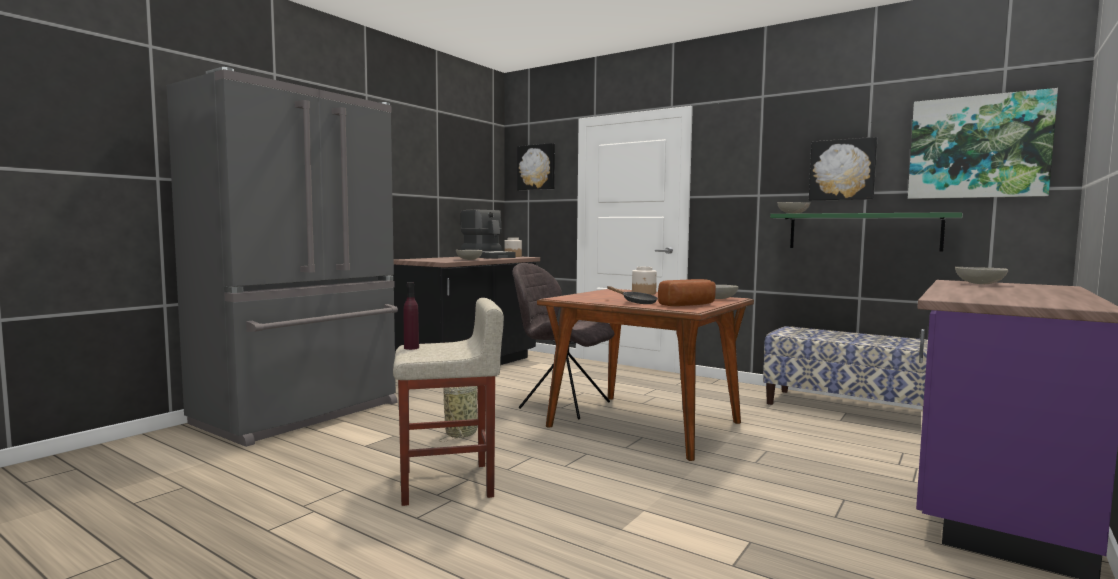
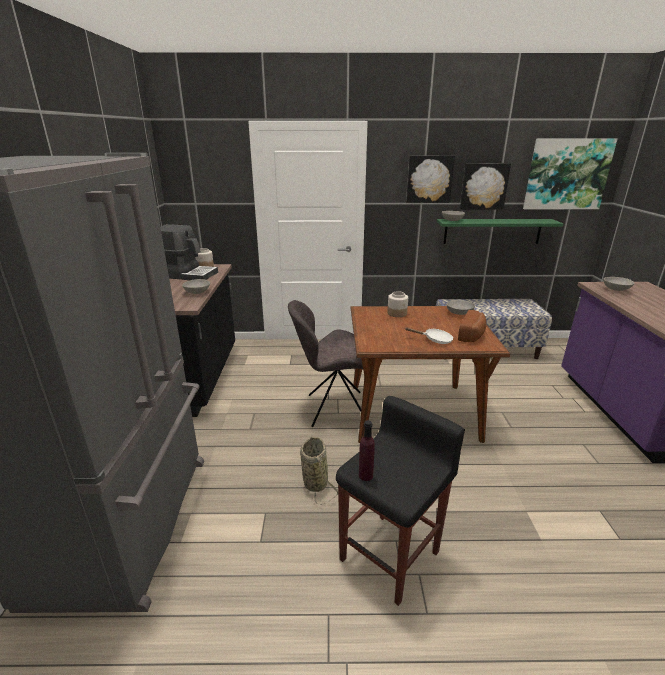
camera: 35 degrees left, 20 degrees up
beige stool [393,298,504,506] -> black stool [336,396,465,606]
picture [517,143,555,190] -> picture moved to [406,155,455,203]
black frying pan [607,286,658,304] -> white frying pan [405,327,453,344]

